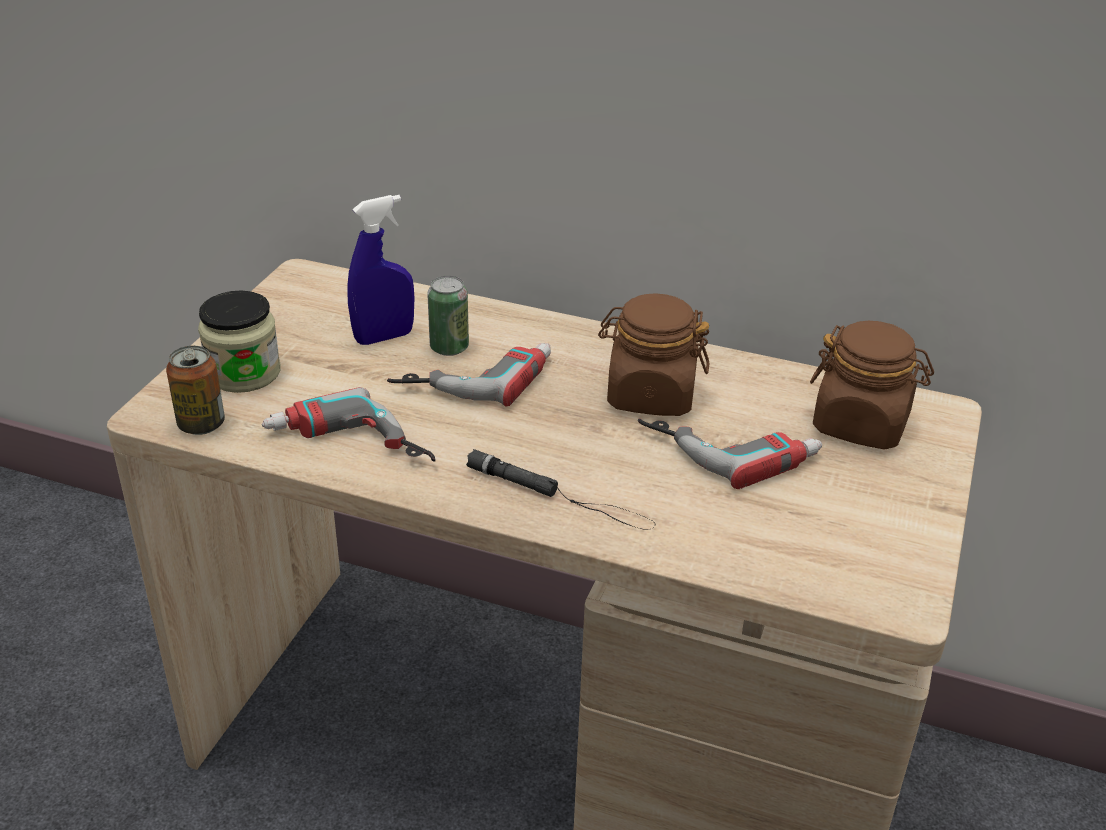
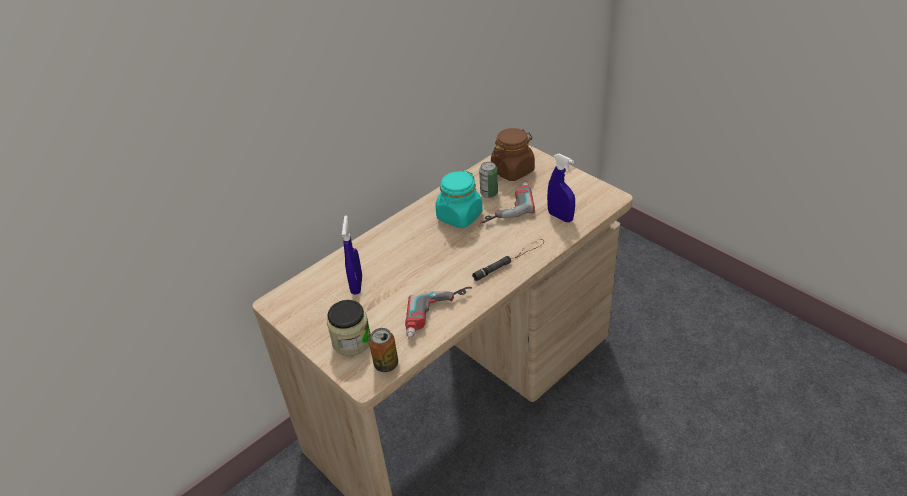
camera: 60 degrees left, 5 degrees up
power drill [387,343,551,406] -> none
can [427,276,469,356] -> can moved to [479,162,498,198]
brown jar [598,293,709,416] -> turquoise jar [435,170,483,228]
none -> blue spray bottle [547,154,575,222]

